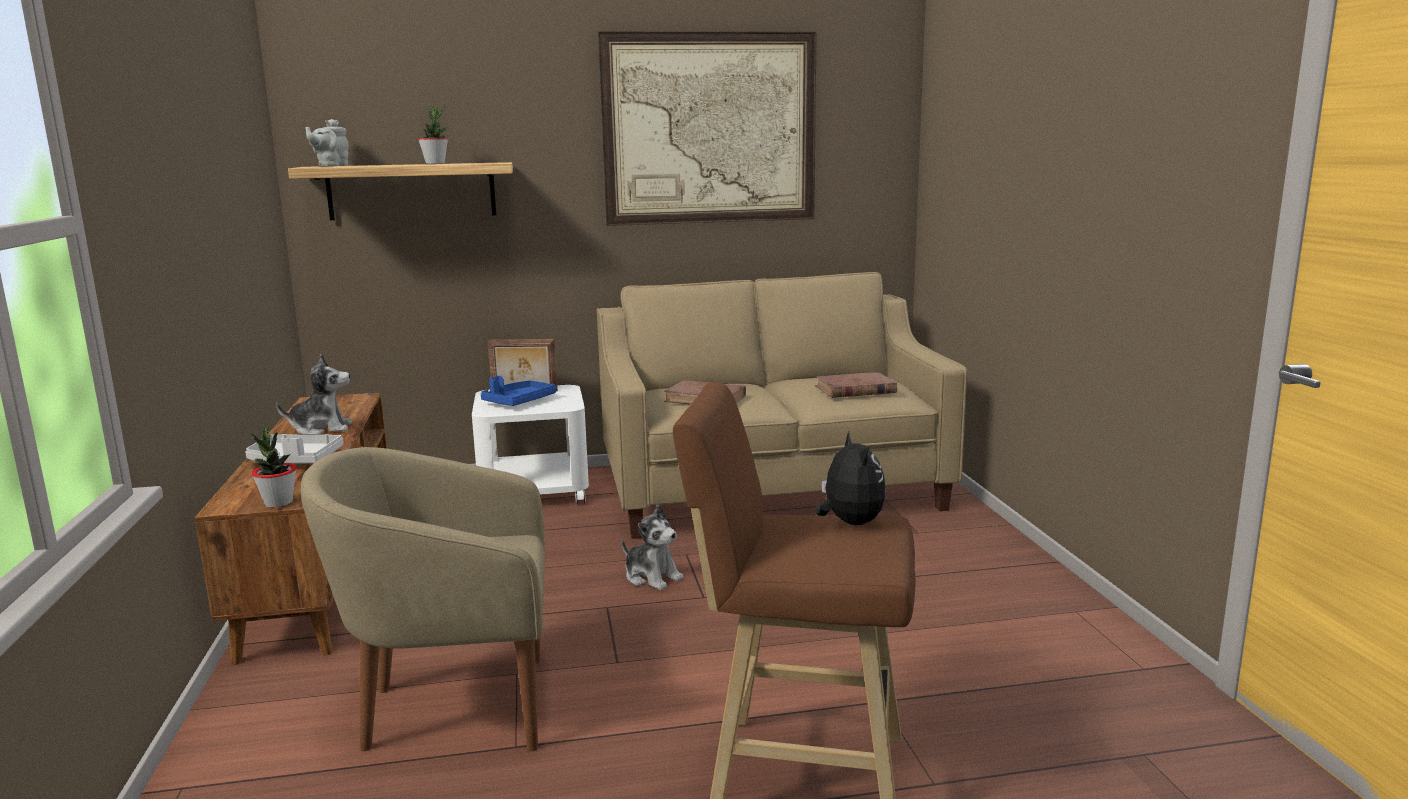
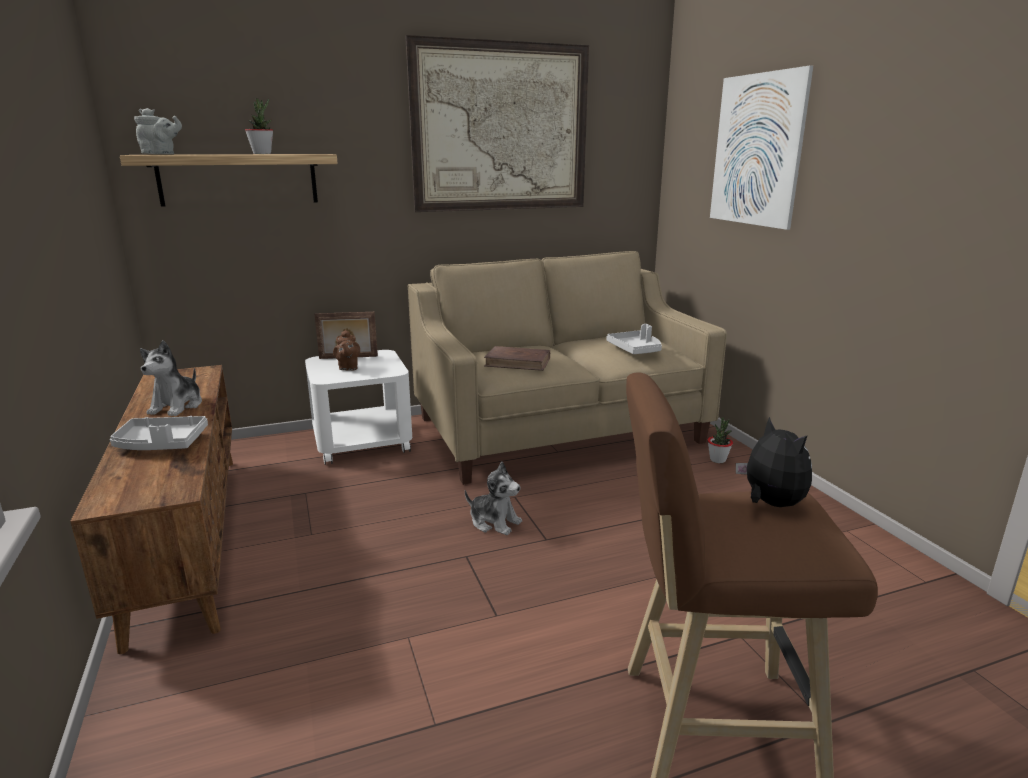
camera: 10 degrees left, 5 degrees up
potted plant [251,428,297,508] -> potted plant moved to [708,417,733,463]
plush toy [276,354,352,435] -> plush toy turned 120 degrees clockwise [140,340,202,416]
beige armchair [301,447,545,751] -> none
grey teapot [305,119,349,166] -> grey teapot turned 105 degrees counterclockwise [134,108,182,154]
blue tray [481,376,556,406] -> brown teapot [333,330,360,371]
brown book [815,372,897,398] -> grey tray [606,324,662,354]
none -> picture [710,65,814,230]

